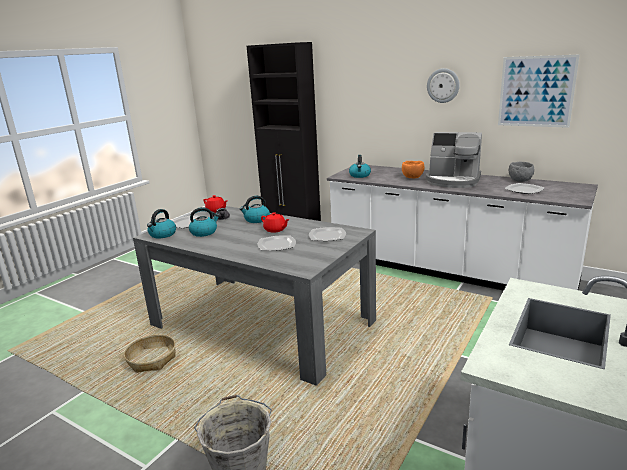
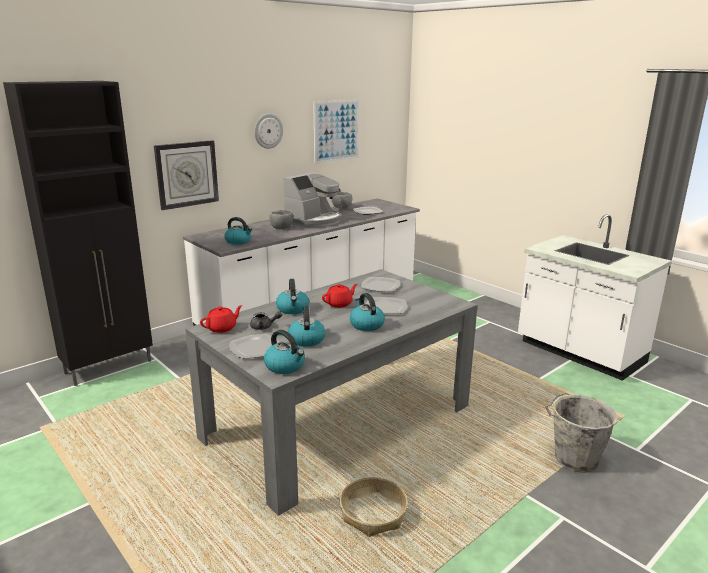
camera: 75 degrees left, 0 degrees up
orange bowl [402,161,424,179] -> grey bowl [270,210,293,229]
none -> wall clock [154,140,219,210]
none -> kettle [350,293,385,331]

